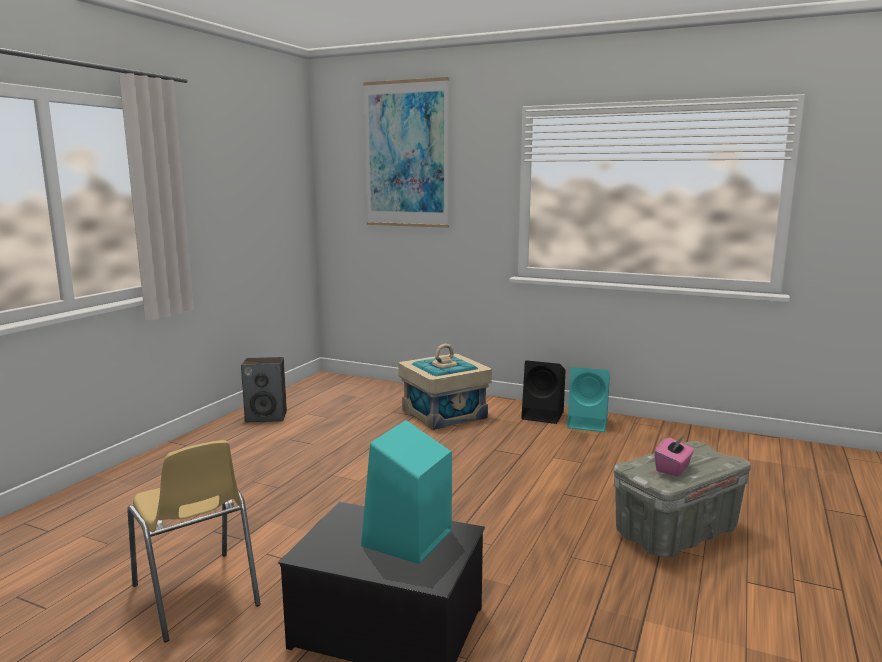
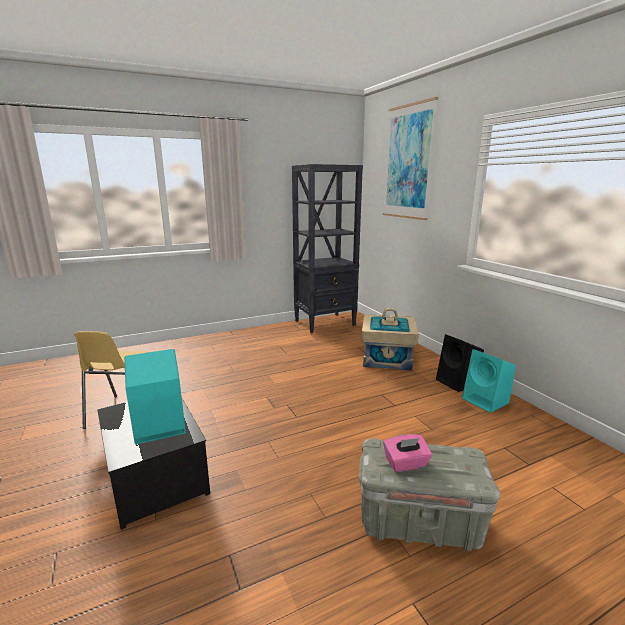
camera: 40 degrees right, 5 degrees up
speaker [241,357,287,422] -> none
none -> black bookcase [292,164,363,333]

